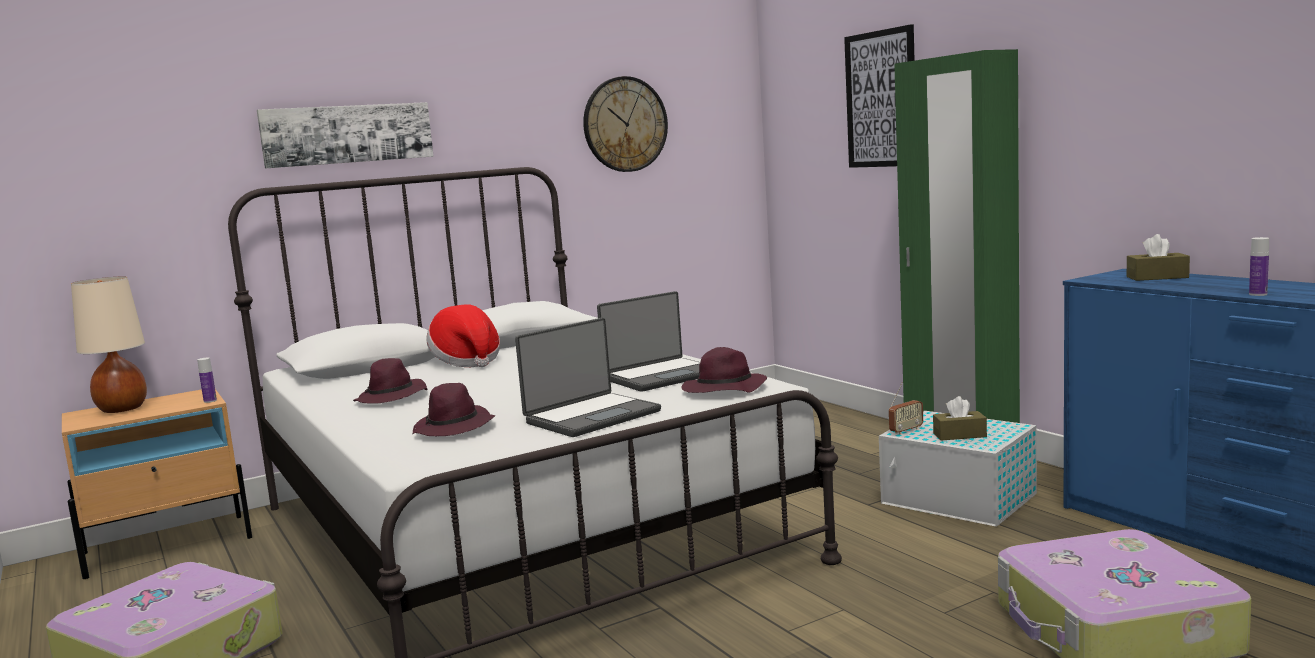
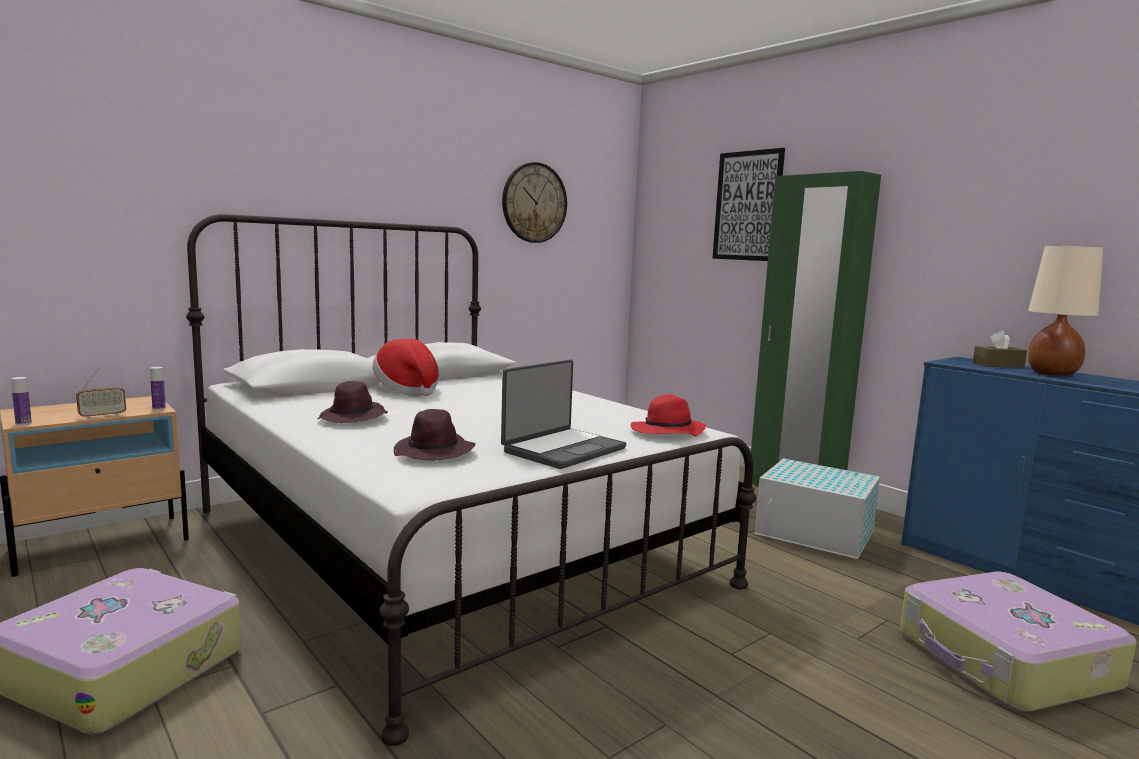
camera: 10 degrees left, 0 degrees up
beige table lamp [71,276,147,413] -> beige table lamp moved to [1028,246,1103,376]
picture [257,102,434,169] -> none
laptop [597,291,700,392] -> none
purple hat [682,347,767,393] -> red hat [630,394,706,437]
radio [889,383,923,435] -> radio moved to [76,368,126,419]
brown tissue box [933,396,987,441] -> none
bottle [1249,237,1269,296] -> bottle moved to [11,377,32,425]

